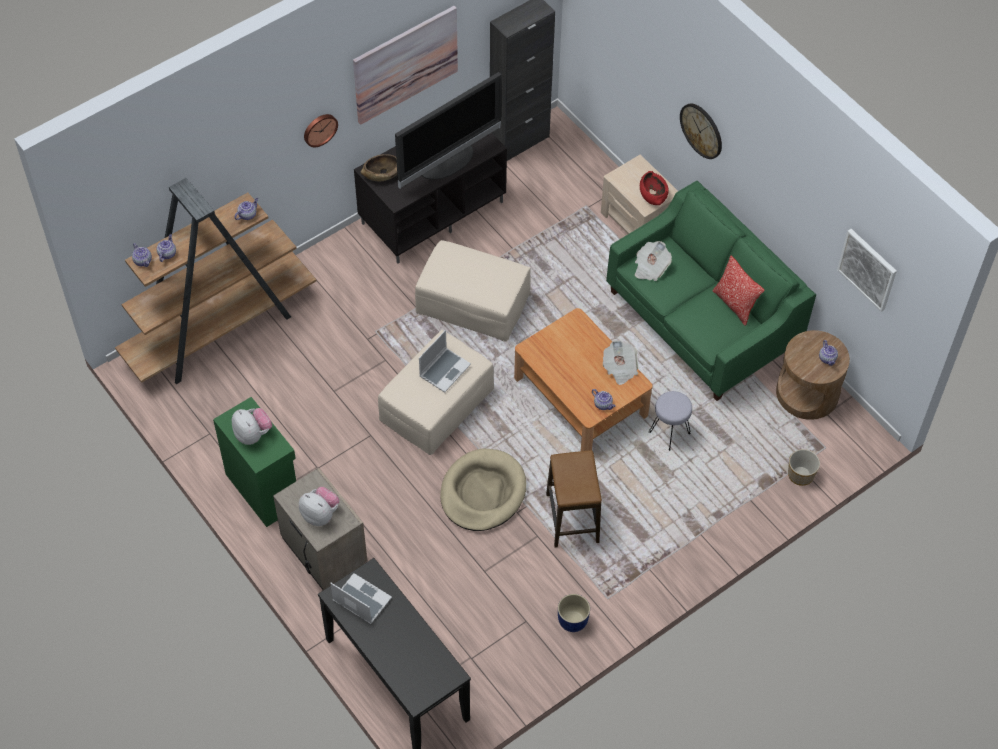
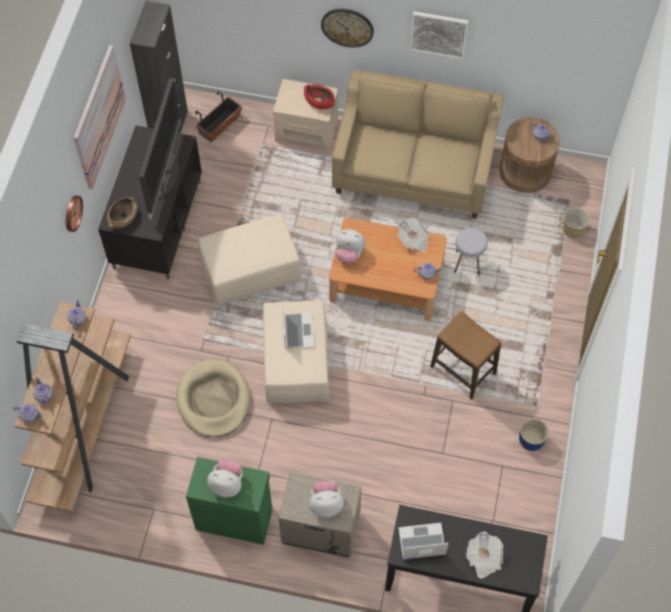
camera: 40 degrees left, 5 degrees up
beige dog bed [440,448,526,531] -> beige dog bed moved to [176,359,250,437]
green sofa [606,181,816,401] -> beige sofa [332,69,504,219]
newspaper [635,241,672,281] -> newspaper moved to [466,532,503,579]
pillow [713,256,765,326] -> none
picture [837,229,897,312] -> picture moved to [410,11,468,60]
none -> planter [195,91,242,142]
none -> plush toy [335,229,365,263]

